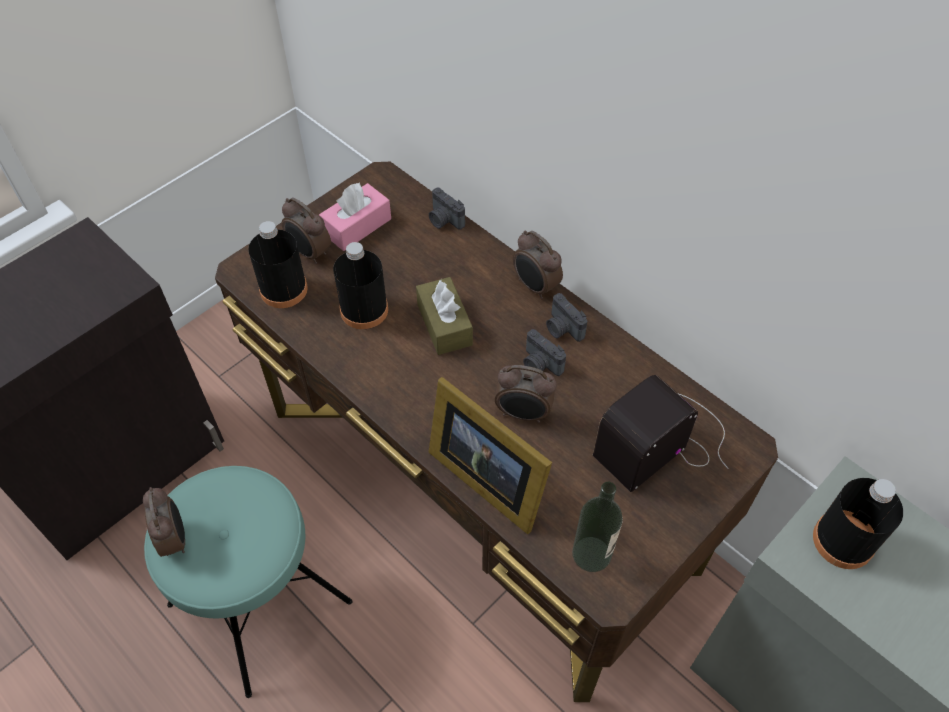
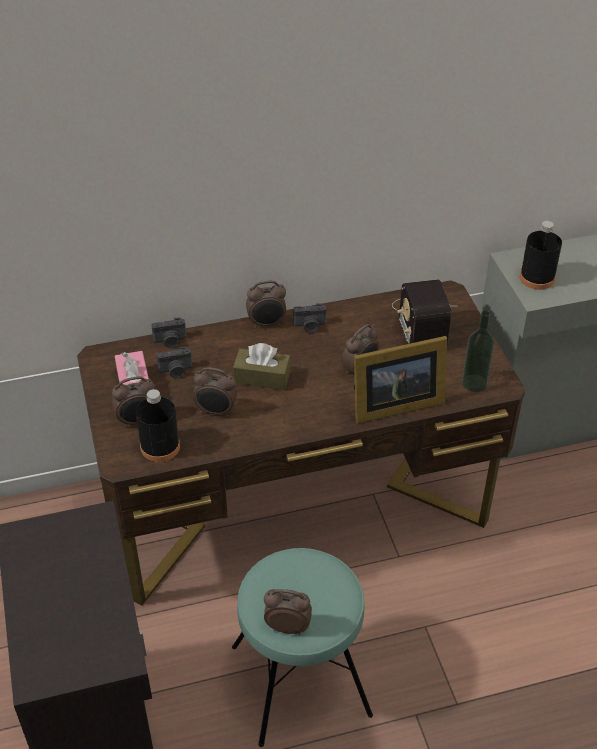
camera: 60 degrees left, 10 degrees down
black bottle [333,242,388,329] -> alarm clock [193,367,237,417]
camera [523,329,566,376] -> camera moved to [156,347,192,379]

